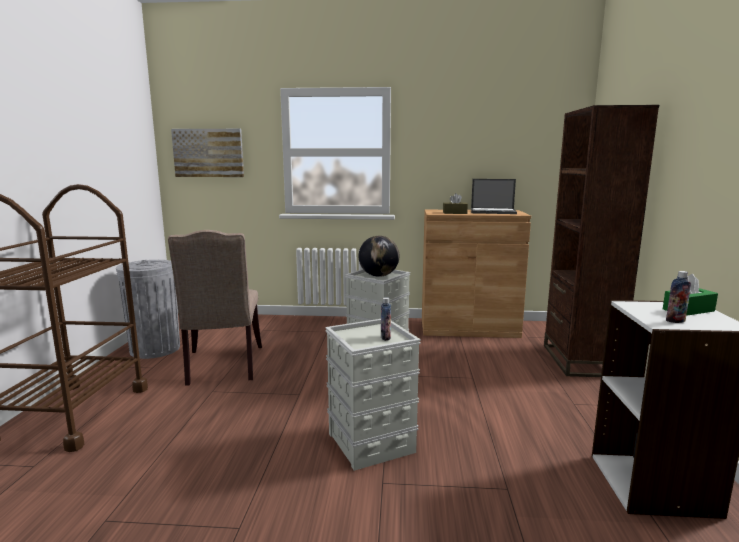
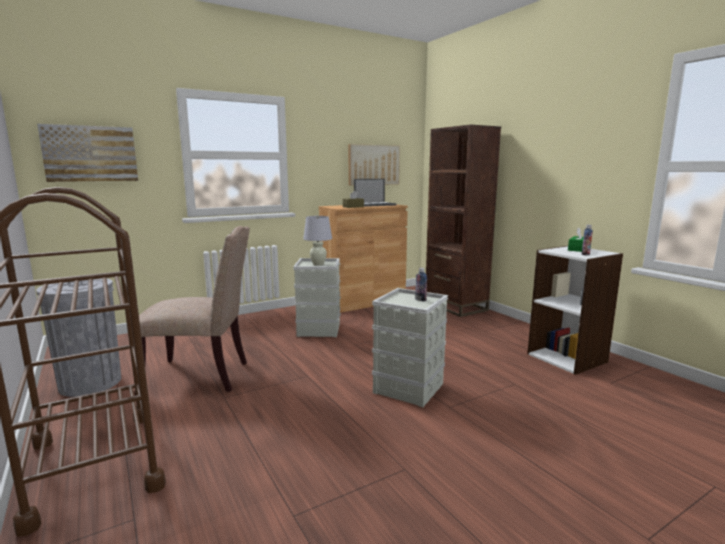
camera: 35 degrees left, 0 degrees up
beige chair [168,230,262,386] -> beige chair turned 45 degrees counterclockwise [135,226,250,396]
globe [359,236,399,277] -> white table lamp [303,216,332,266]
none -> picture [348,144,400,185]

